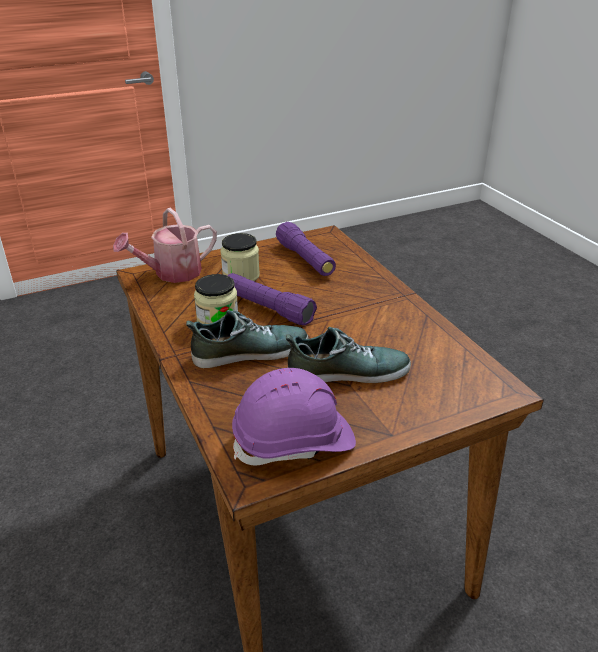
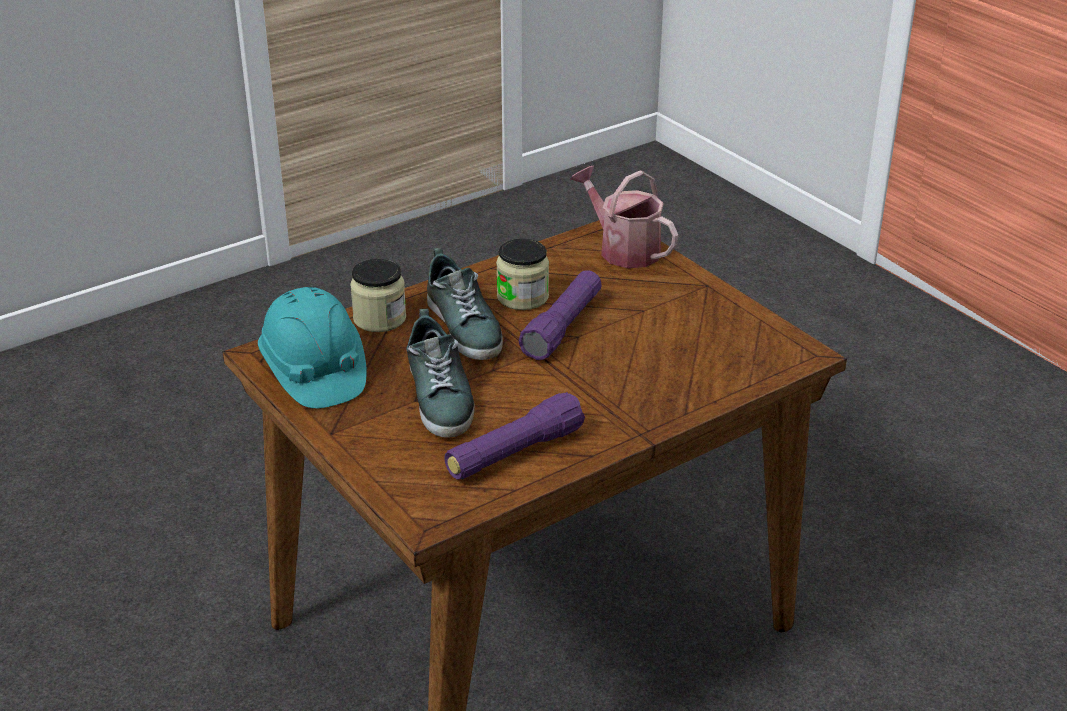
camera: 80 degrees right, 0 degrees up
jar [221,233,260,281] -> jar moved to [350,259,406,332]
purple hard hat [232,368,356,466] -> turquoise hard hat [258,287,367,409]
purple flashlight [276,222,336,276] -> purple flashlight moved to [444,392,585,479]

